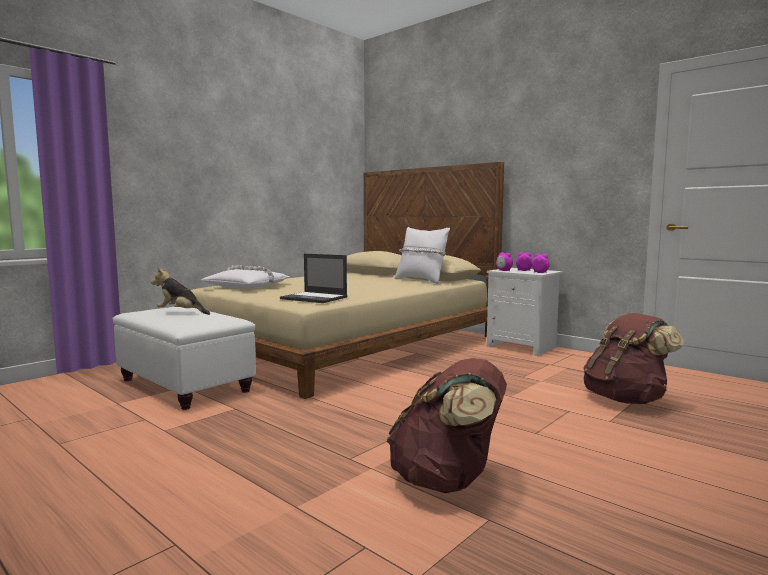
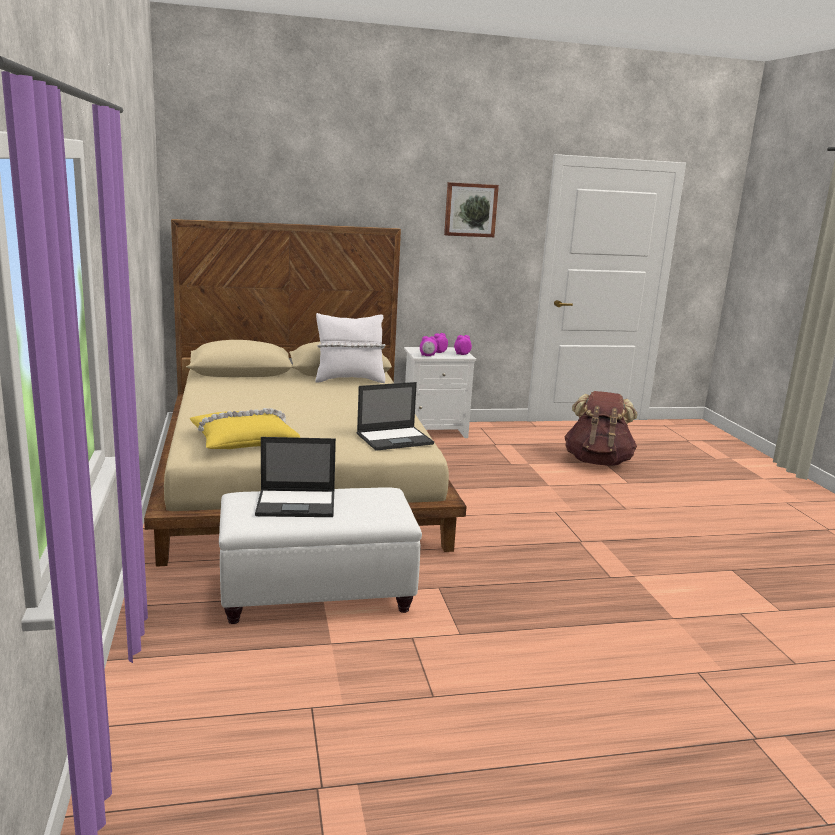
camera: 55 degrees left, 10 degrees up
plush toy [151,268,210,315] -> laptop [255,437,336,517]
white pillow [201,265,290,289] -> yellow pillow [190,408,300,449]
brown backpack [387,358,507,493] -> none
none -> picture [444,182,499,237]

